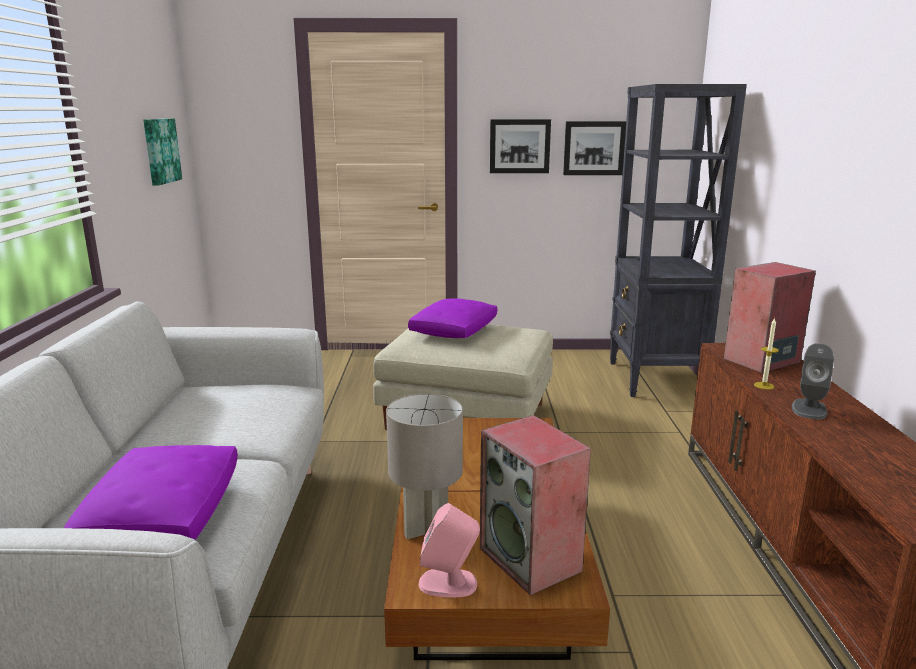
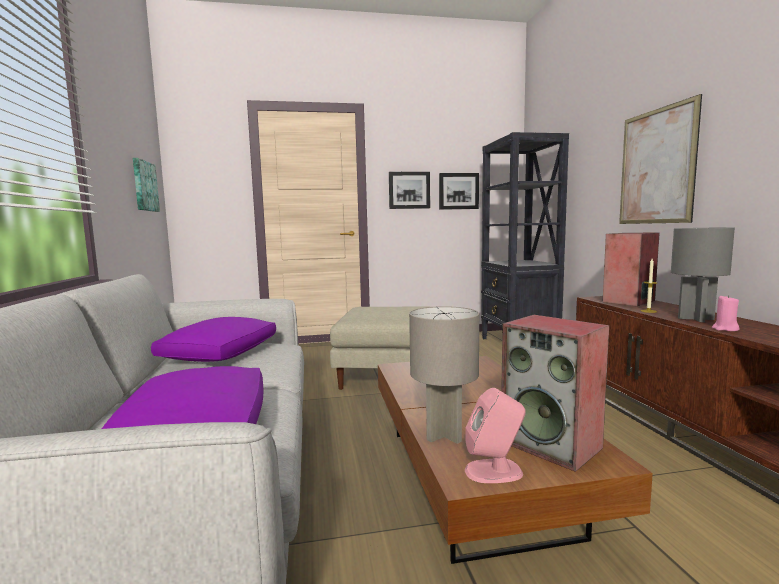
camera: 10 degrees left, 10 degrees down
purple pillow [408,298,497,338] -> purple pillow moved to [151,317,276,362]
grey speaker [792,343,834,420] -> grey table lamp [671,227,735,322]
none -> picture [619,94,702,224]
none -> pink candle [712,295,739,331]

